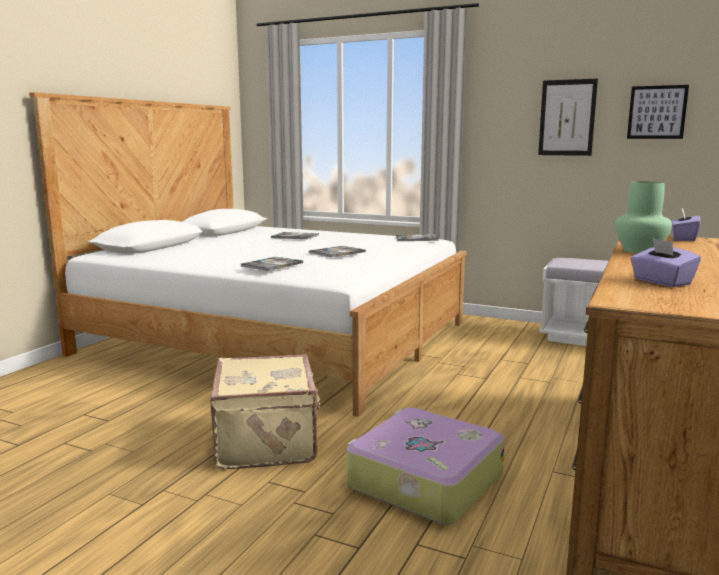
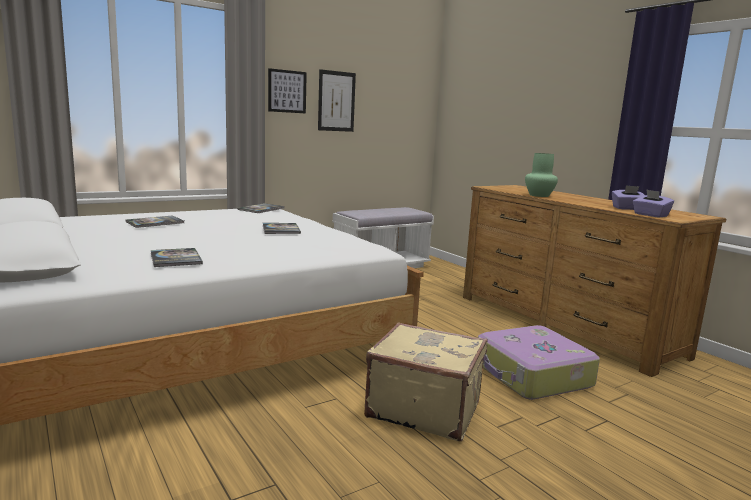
camera: 60 degrees left, 0 degrees up
book [241,257,303,271] -> book moved to [151,248,203,267]
picture [627,85,689,139] -> picture moved to [268,68,307,113]
purple tissue box [671,209,701,241] -> purple tissue box moved to [633,189,674,217]

